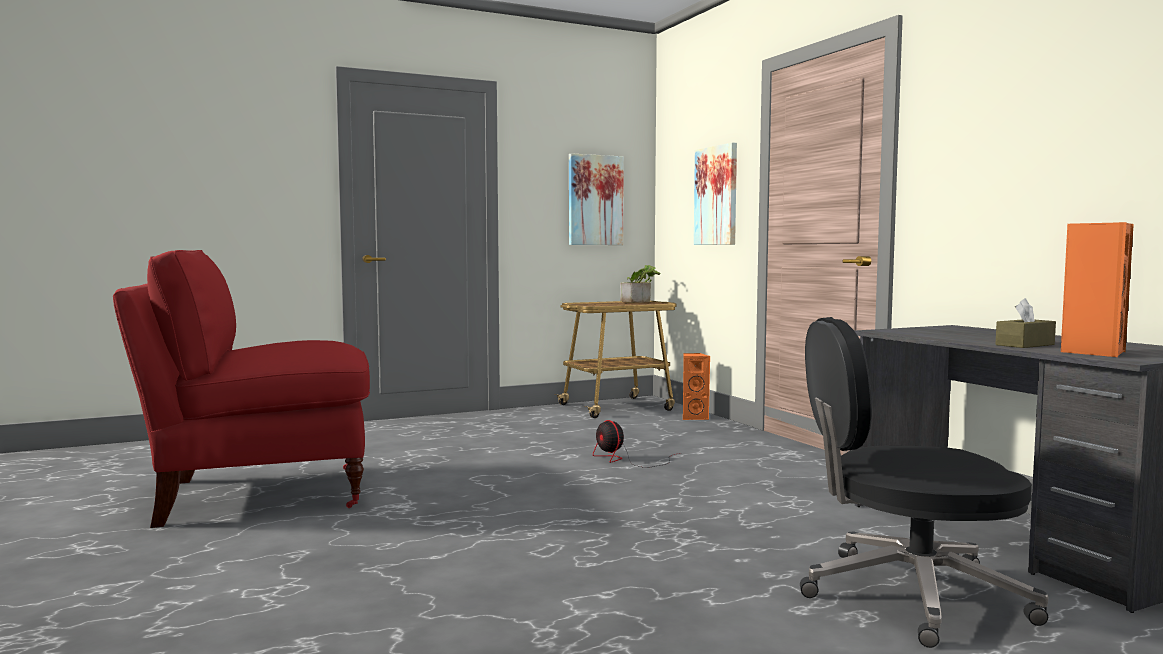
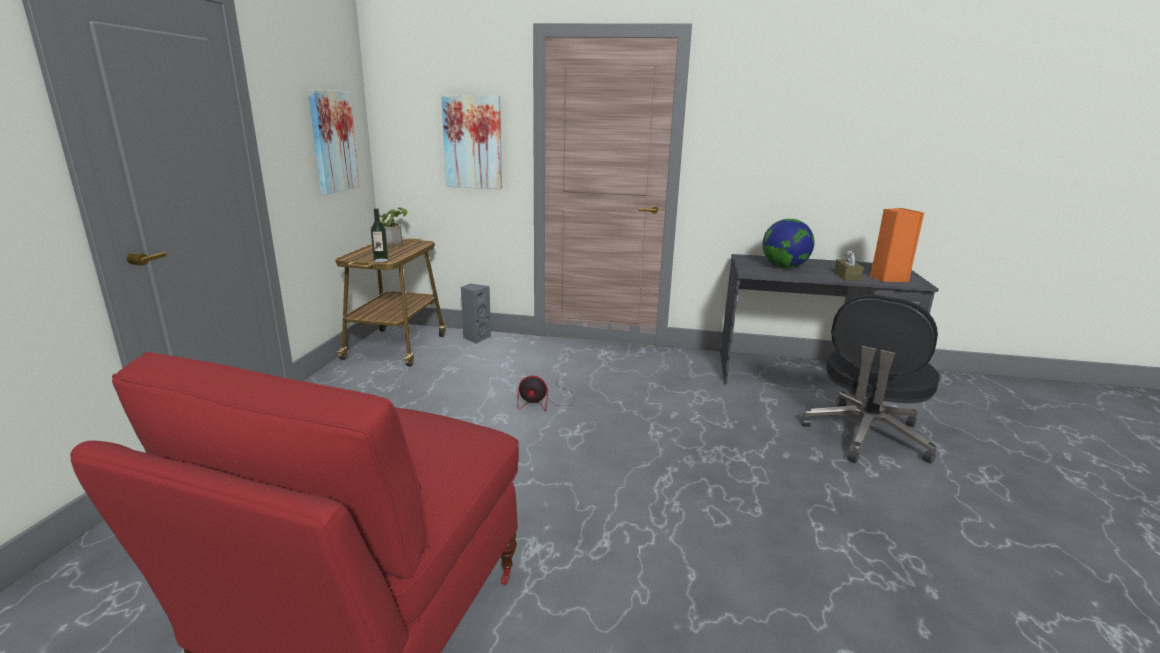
camera: 55 degrees left, 15 degrees up
orange speaker [683,353,710,420] -> grey speaker [461,284,491,344]
none -> bottle [371,208,388,262]
none -> globe [762,219,814,268]

